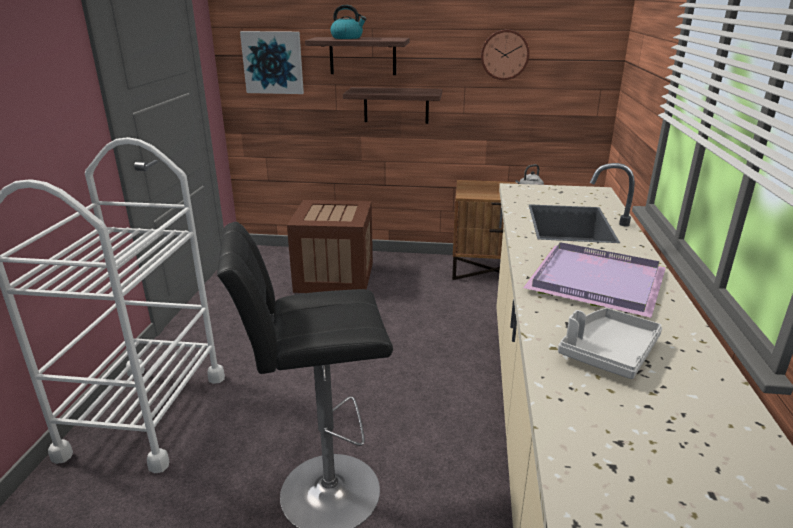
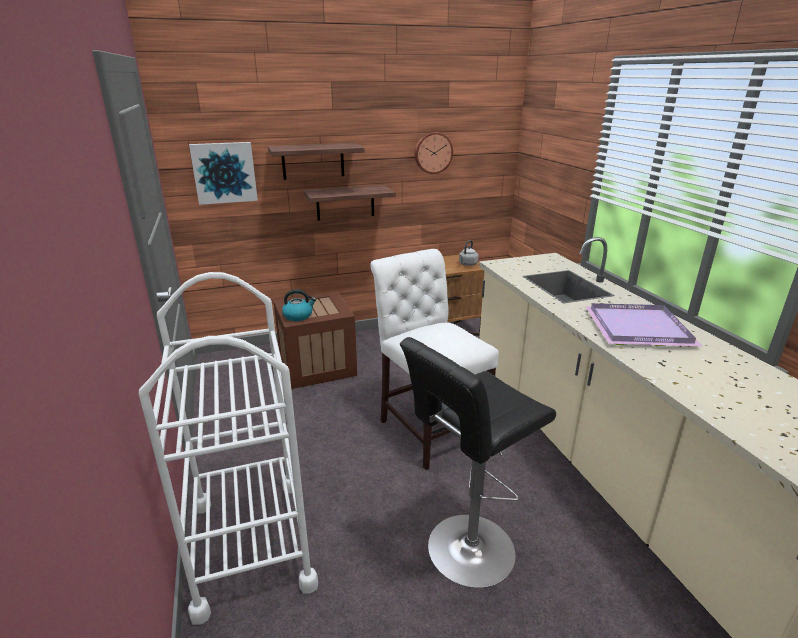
camera: 25 degrees left, 0 degrees up
kettle [330,5,366,39] -> kettle moved to [282,289,316,321]
grey tray [558,308,662,379] -> none
none -> white chair [370,249,499,470]

